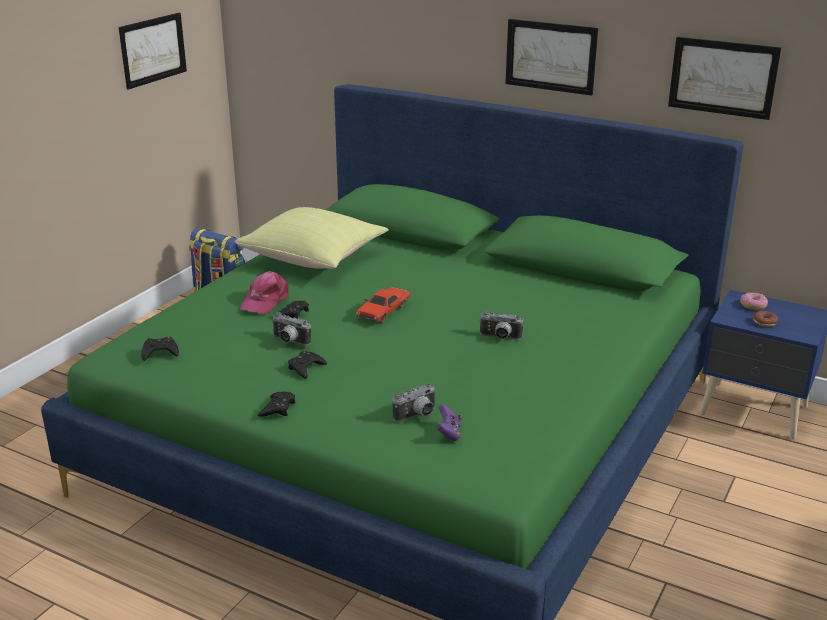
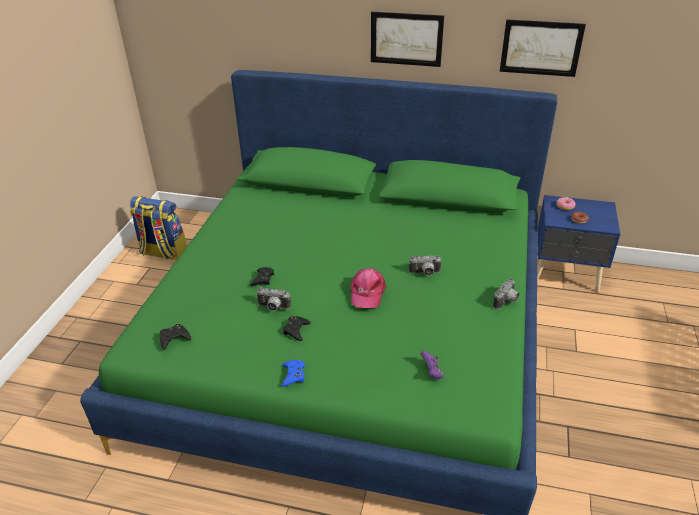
camera: 15 degrees left, 10 degrees up
picture [119,13,187,90] -> none
yellow pillow [235,207,389,269] -> none
pink cap [240,271,289,314] -> pink cap moved to [350,268,386,308]
black game controller [258,391,296,417] -> blue game controller [281,360,305,387]
red toy car [355,287,411,323] -> none
camera [393,383,436,422] -> camera moved to [493,279,519,309]

